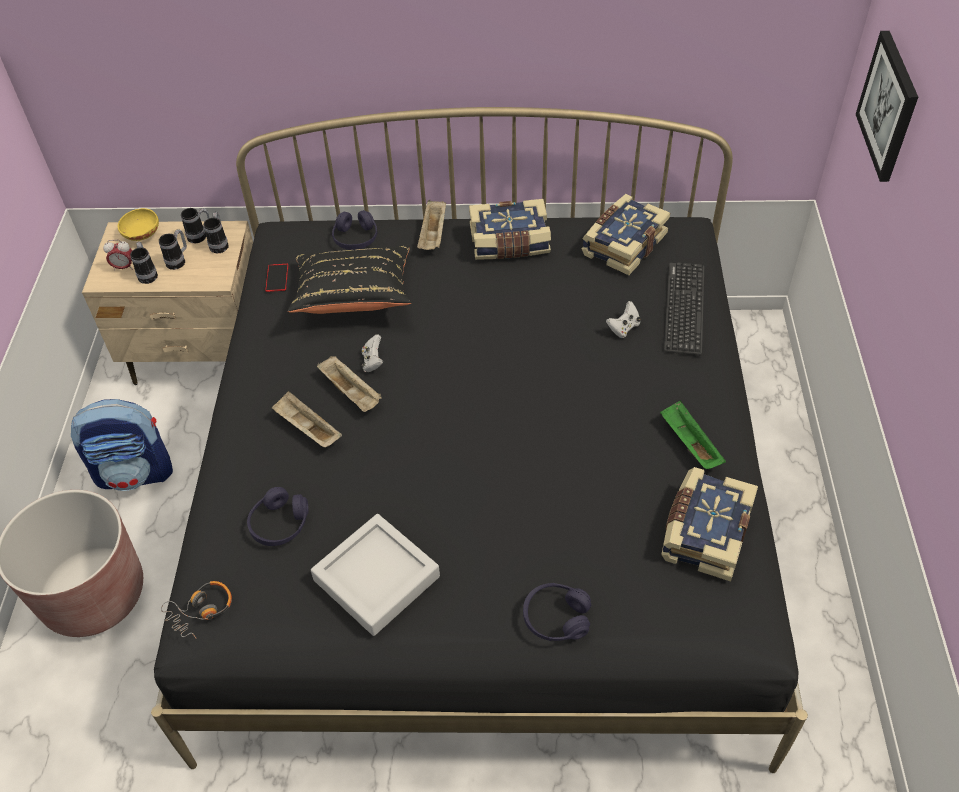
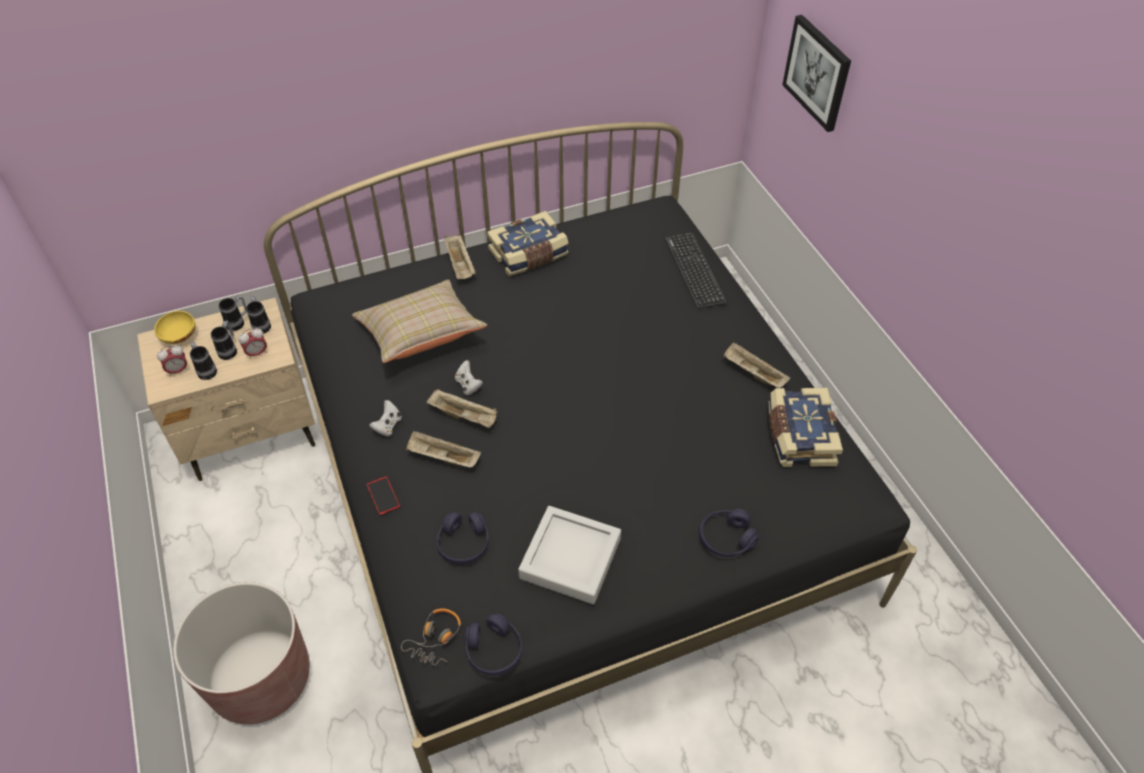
camera: 25 degrees left, 0 degrees up
backpack [71,399,173,491] -> none
phone [265,264,288,292] -> phone moved to [367,476,400,515]
black pillow [288,246,412,314] -> beige pillow [352,280,487,363]
purple headphones [332,210,378,250] -> purple headphones moved to [465,613,522,676]
book [582,194,670,275] -> none
white game controller [606,301,641,338] -> white game controller moved to [369,400,402,437]
green tray [660,400,726,469] -> beige tray [723,342,790,388]
none -> alarm clock [238,328,267,358]

